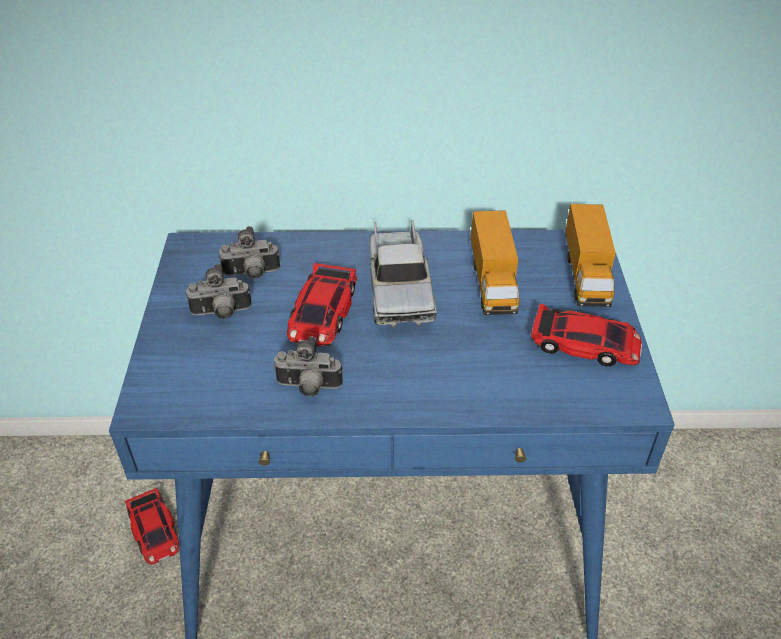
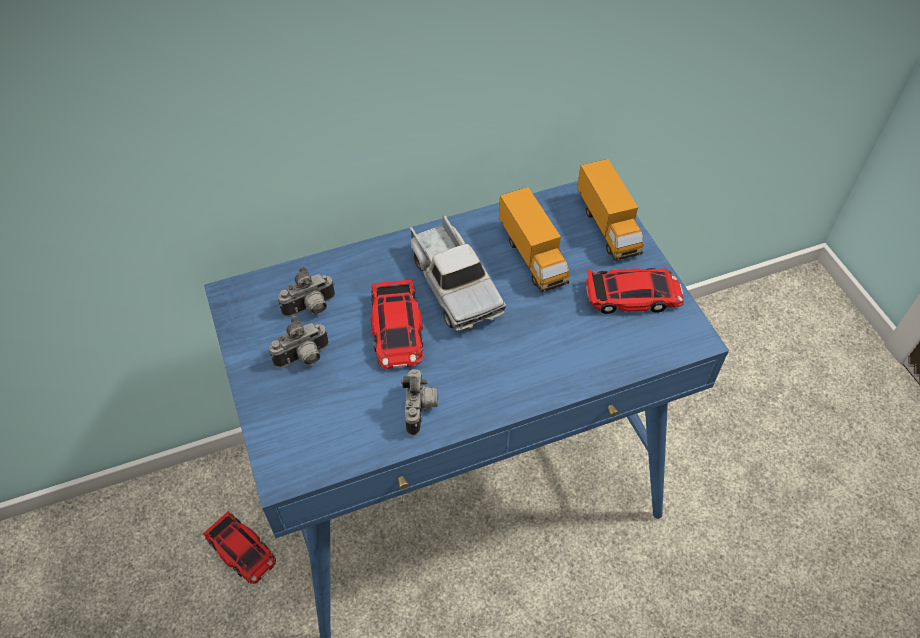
camera: 20 degrees left, 10 degrees up
camera [273,336,343,397] -> camera turned 75 degrees counterclockwise [401,369,438,436]

